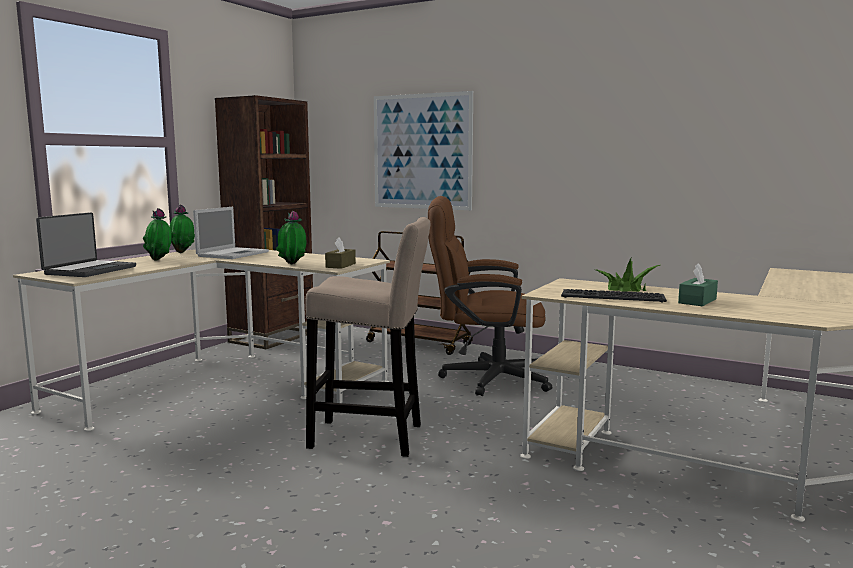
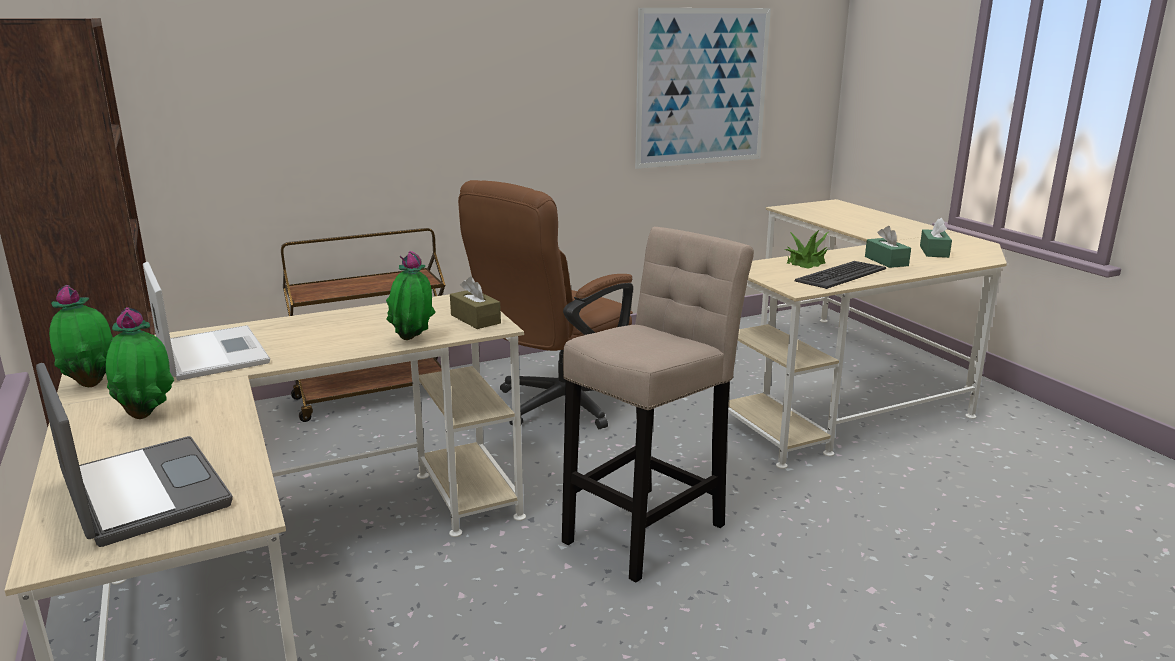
camera: 55 degrees left, 10 degrees up
picture [374,91,473,210] -> picture moved to [635,8,771,169]
none -> green tissue box [920,218,952,258]

